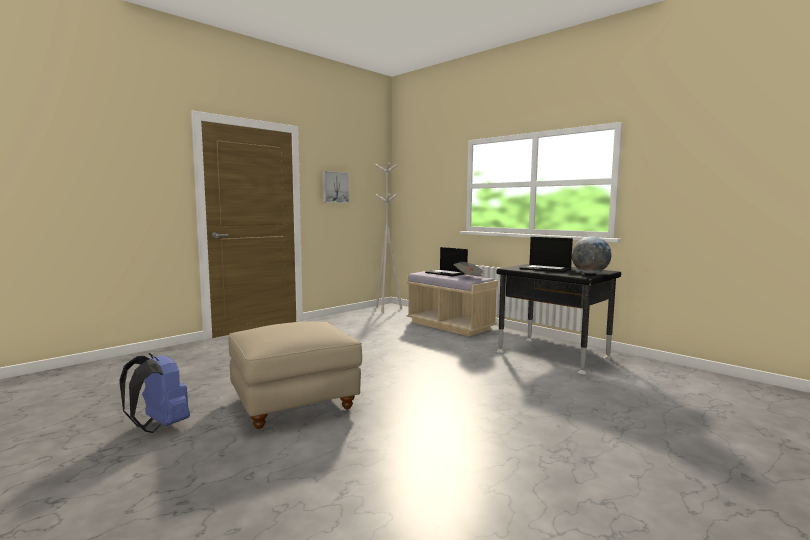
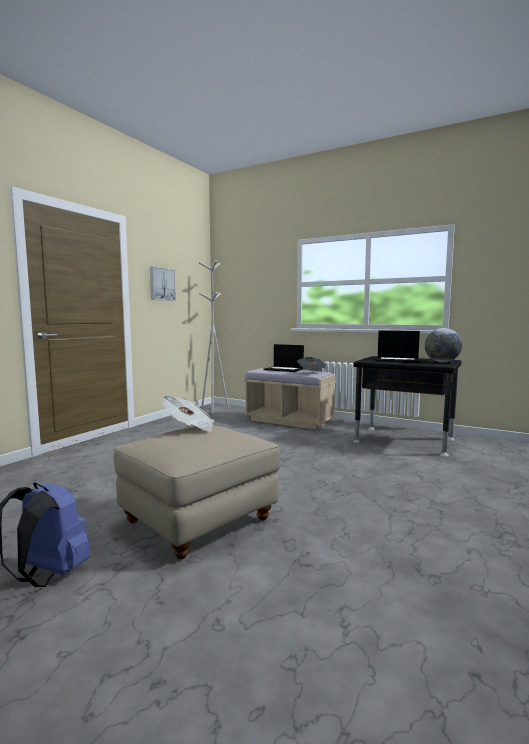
camera: 15 degrees left, 0 degrees up
none -> newspaper [162,395,214,431]

